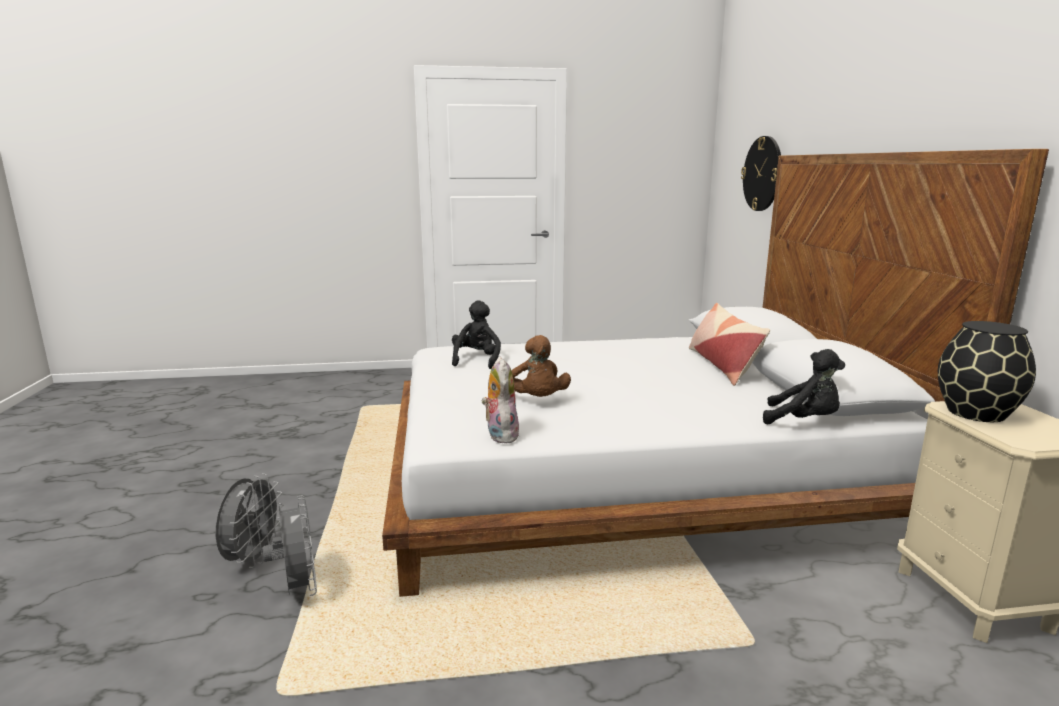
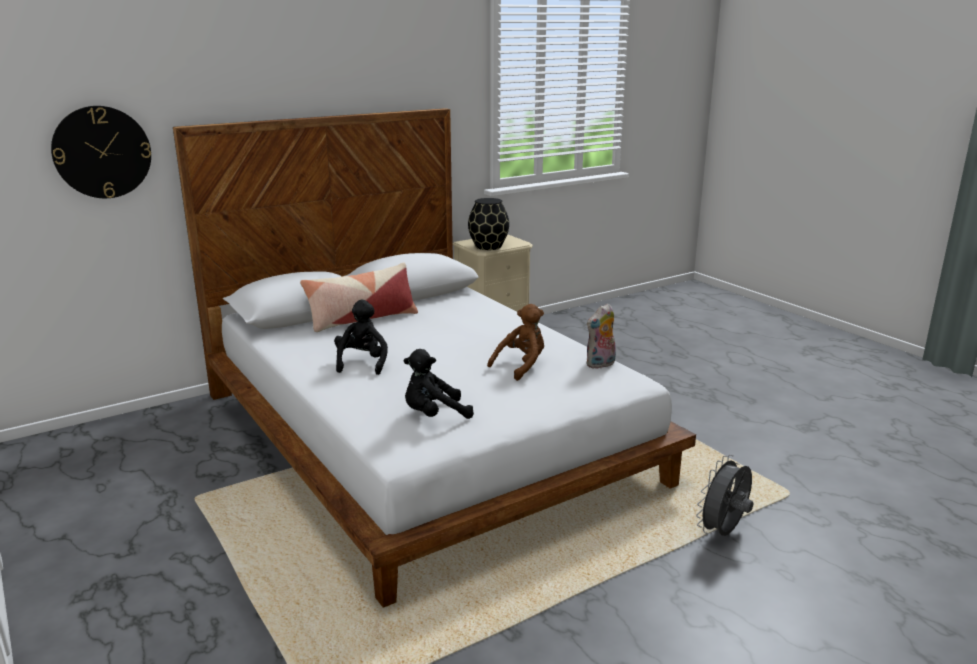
camera: 115 degrees left, 5 degrees up
grey fan [216,474,284,568] -> none
black plush toy [763,349,845,424] -> black plush toy moved to [334,300,388,375]

